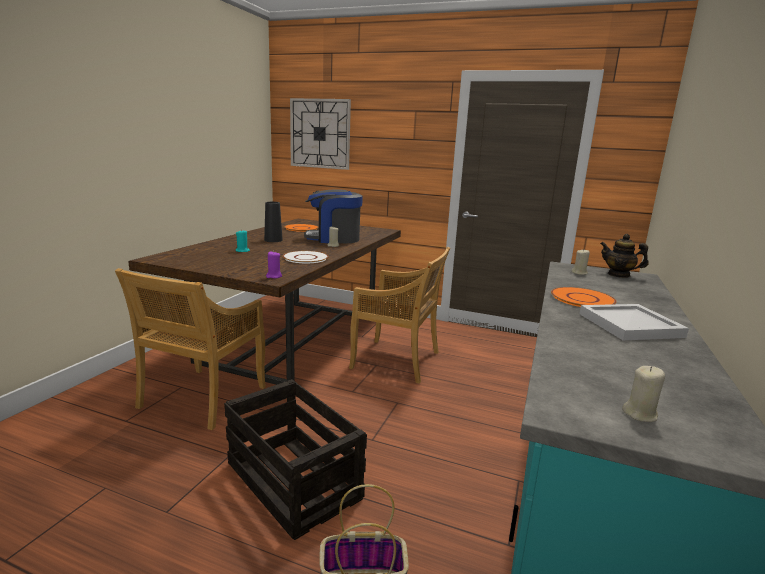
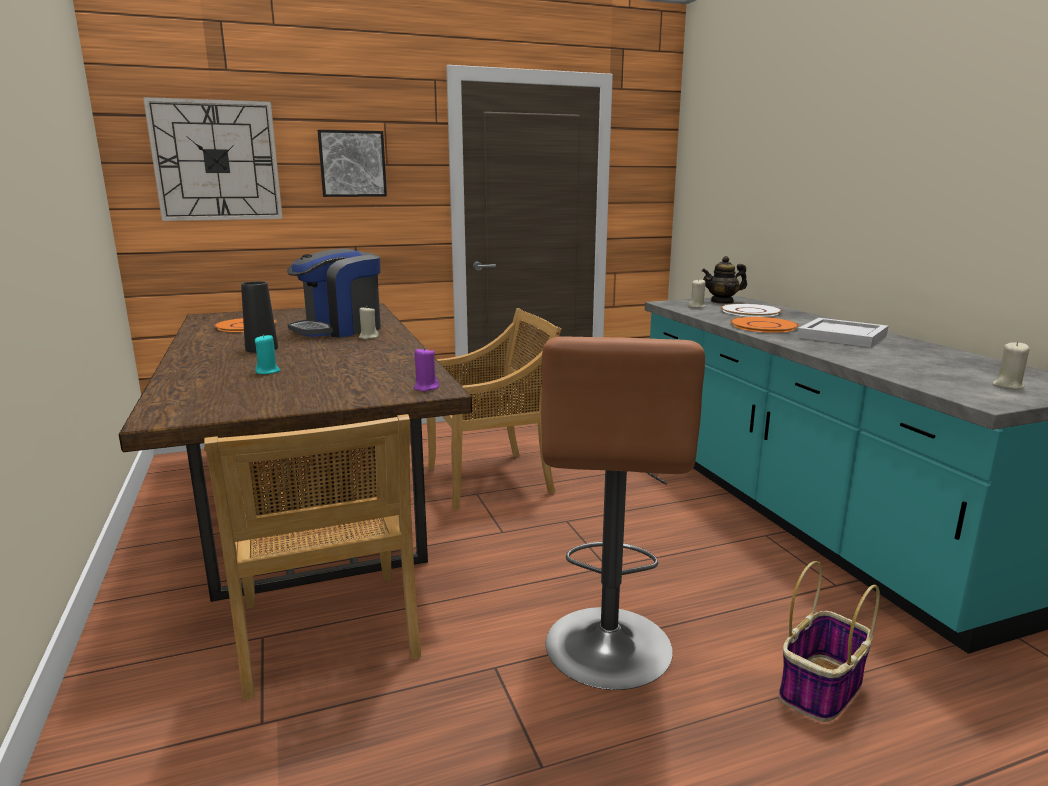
camera: 40 degrees left, 0 degrees up
crate [224,379,367,540] -> brown stool [541,336,705,690]
white plate [283,251,329,263] -> white plate moved to [720,304,782,317]
none -> picture [318,130,387,197]

